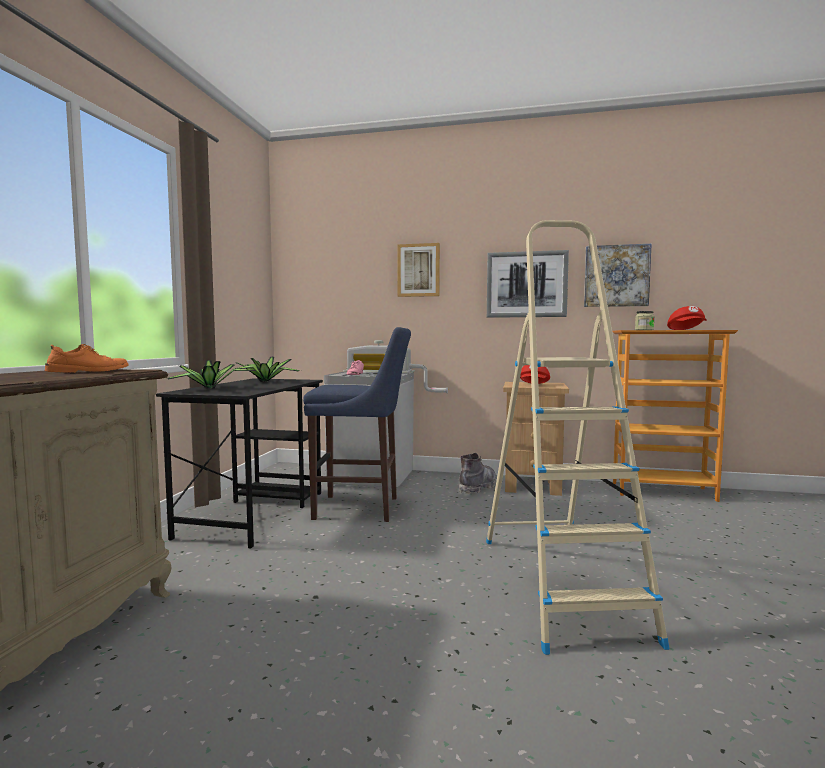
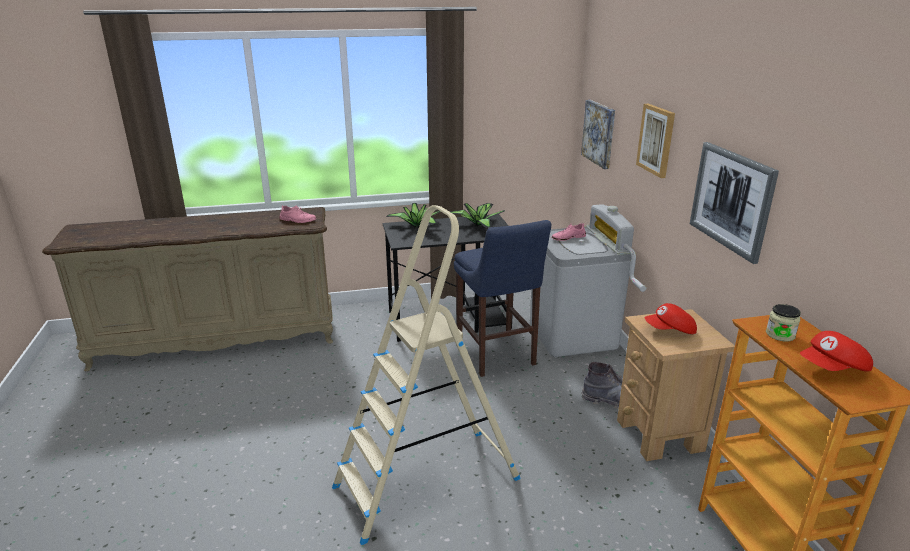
camera: 65 degrees right, 20 degrees up
orange shoe [45,344,128,373] -> pink shoe [280,205,317,223]
picture [584,244,652,307] -> picture moved to [581,100,615,169]

